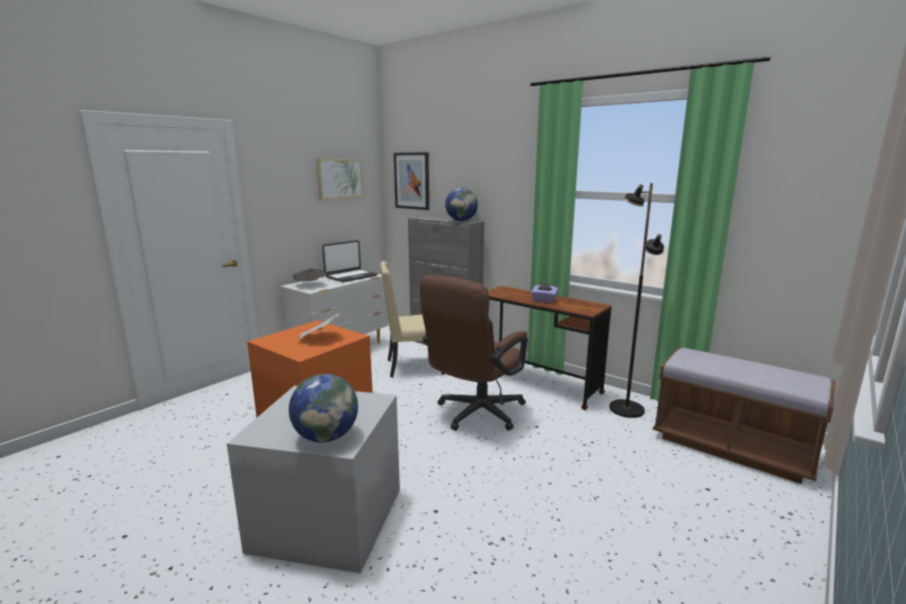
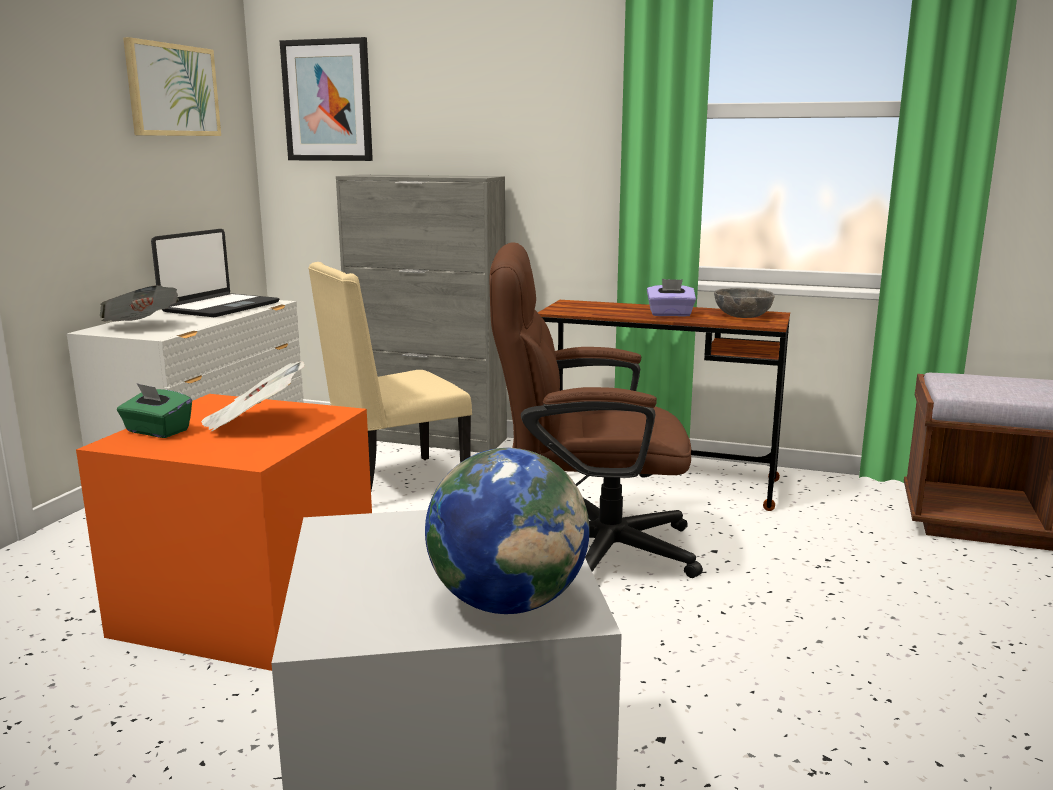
camera: 20 degrees left, 0 degrees up
brown office chair [420,275,528,431] -> brown office chair turned 75 degrees clockwise [490,242,703,578]
globe [445,188,478,221] -> none
black floor lamp [609,183,664,418] -> none
none -> green tissue box [117,383,192,438]
none -> grey bowl [714,288,775,318]

